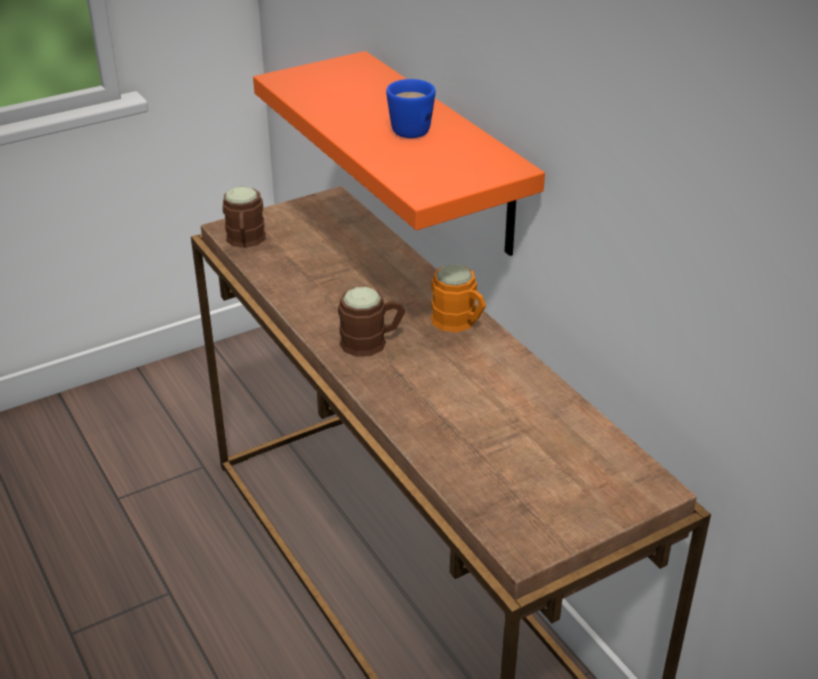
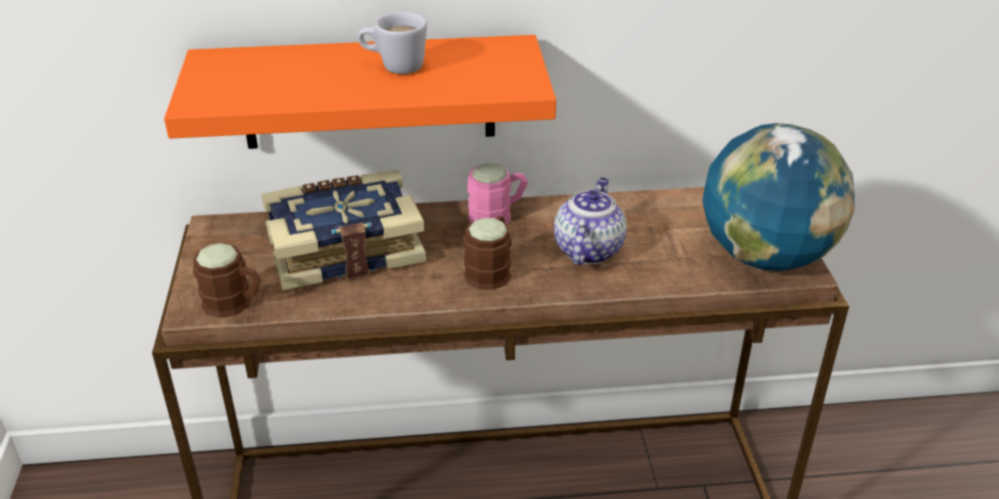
camera: 65 degrees left, 0 degrees up
blue mug [386,79,436,138] -> white mug [358,12,427,74]
orange mug [431,264,486,332] -> pink mug [468,163,528,224]
none -> book [261,170,426,291]
none -> teapot [554,177,627,265]
none -> globe [702,123,855,271]

